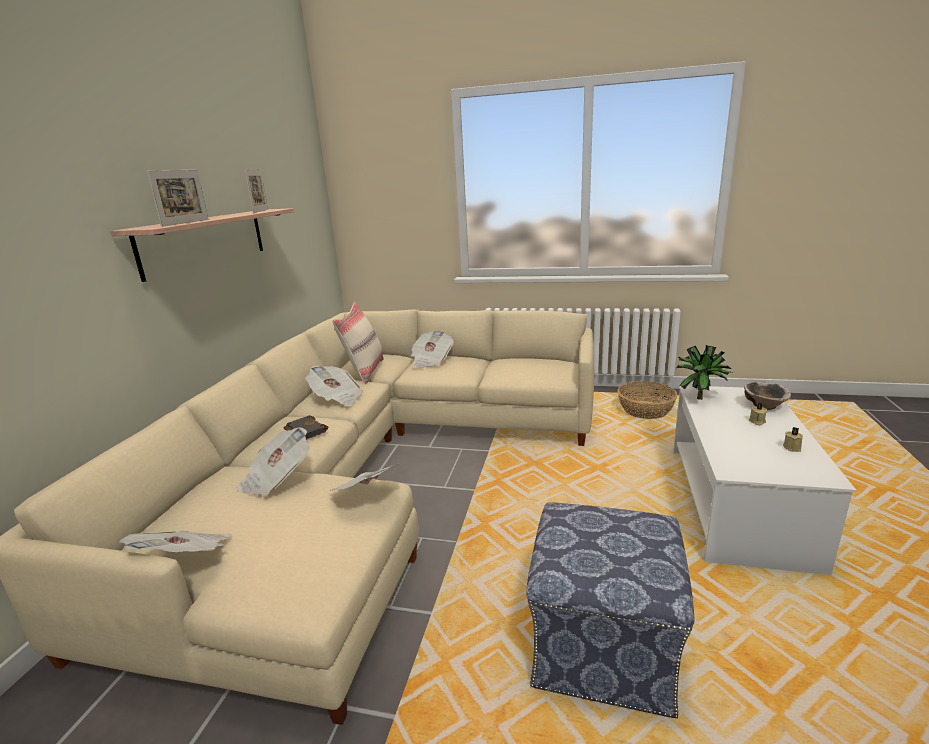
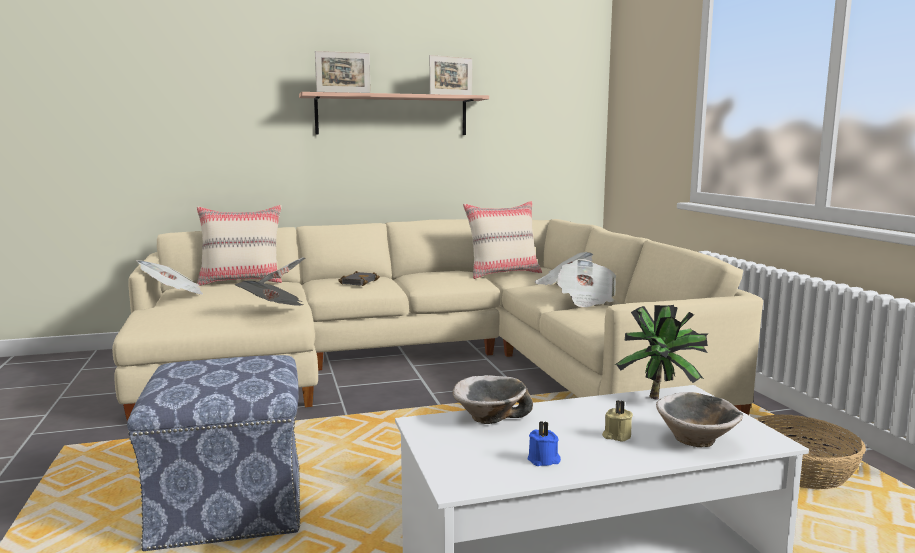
camera: 60 degrees right, 10 degrees down
newspaper [306,366,363,406] -> newspaper moved to [556,259,616,307]
beige candle [783,427,803,452] -> blue candle [528,421,561,466]
none -> beige pillow [197,205,282,286]
none -> bowl [453,375,533,424]

